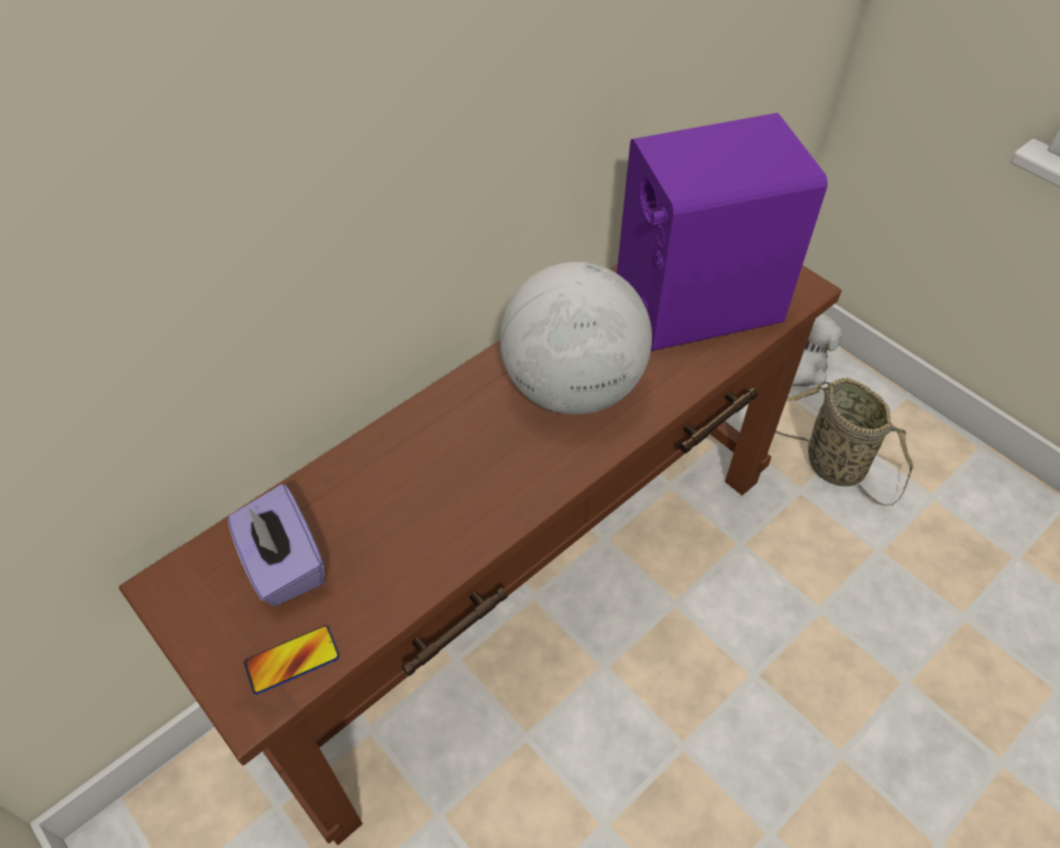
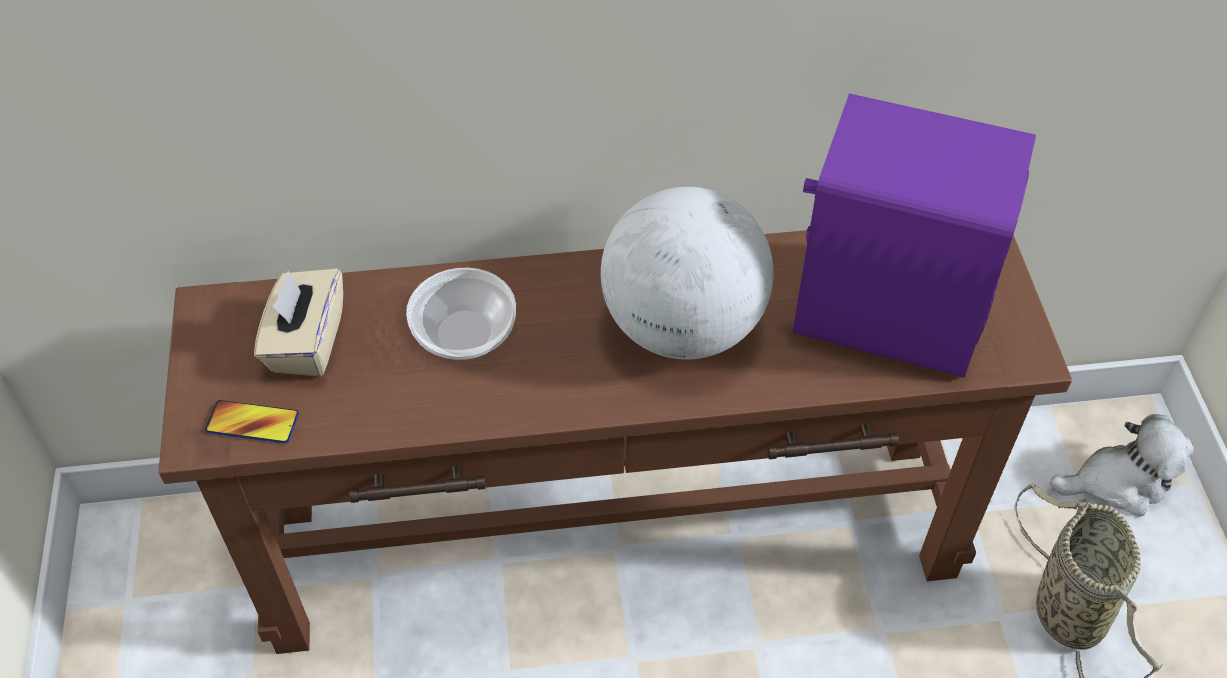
camera: 35 degrees right, 0 degrees up
purple tissue box [228,484,325,606] -> beige tissue box [254,268,343,377]
none -> bowl [406,268,516,360]

